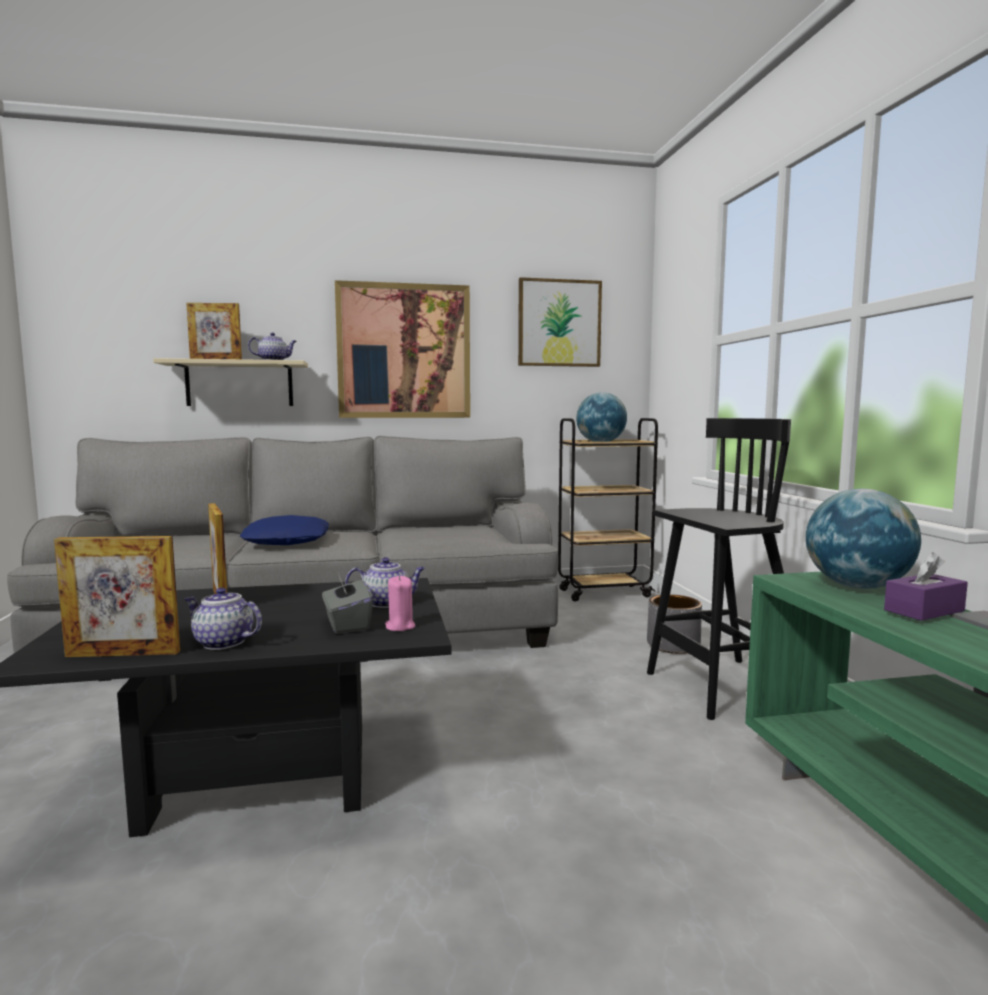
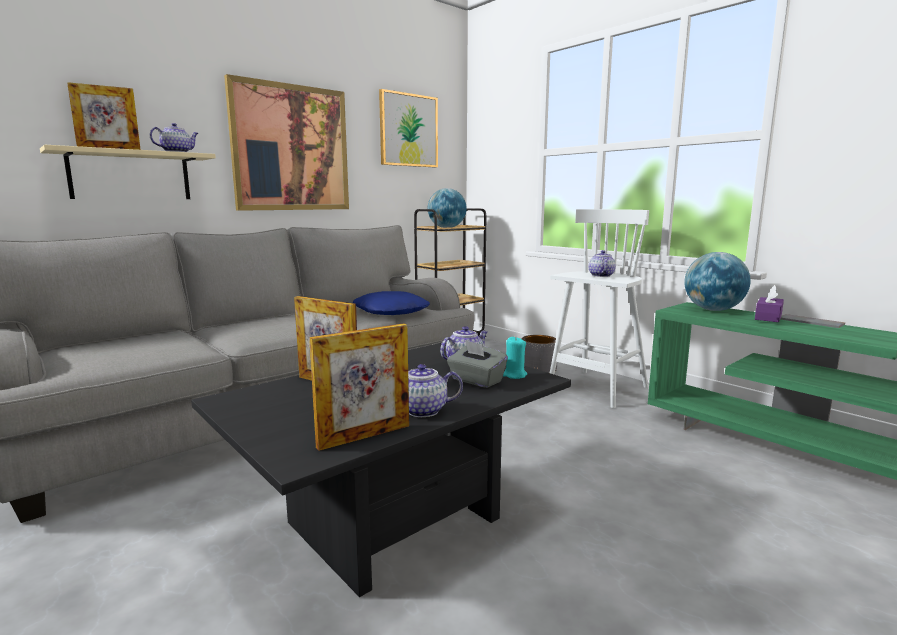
camera: 30 degrees left, 5 degrees up
blue pillow [240,515,329,545] -> blue pillow moved to [353,291,430,315]
pink candle [385,575,415,631] -> turquoise candle [503,336,527,379]
black stool [647,418,791,720] -> white stool [550,209,649,408]
none -> teapot [589,250,616,277]

